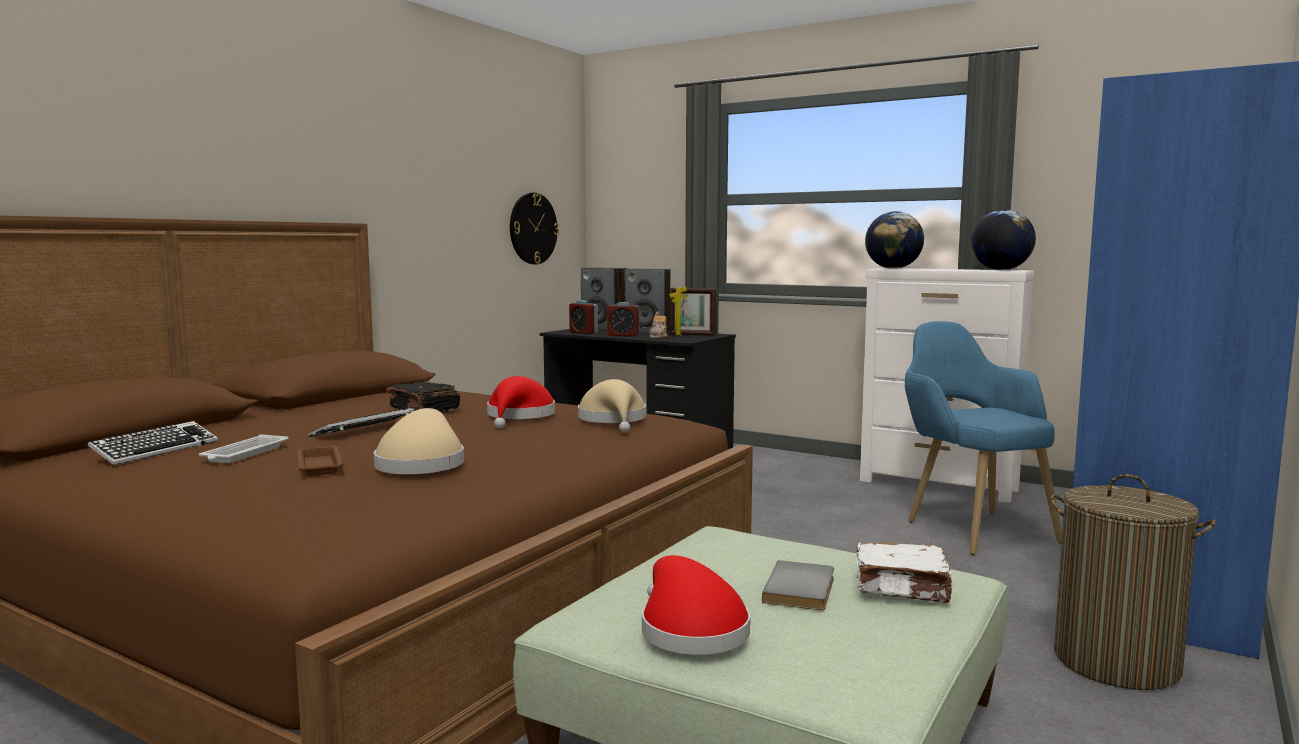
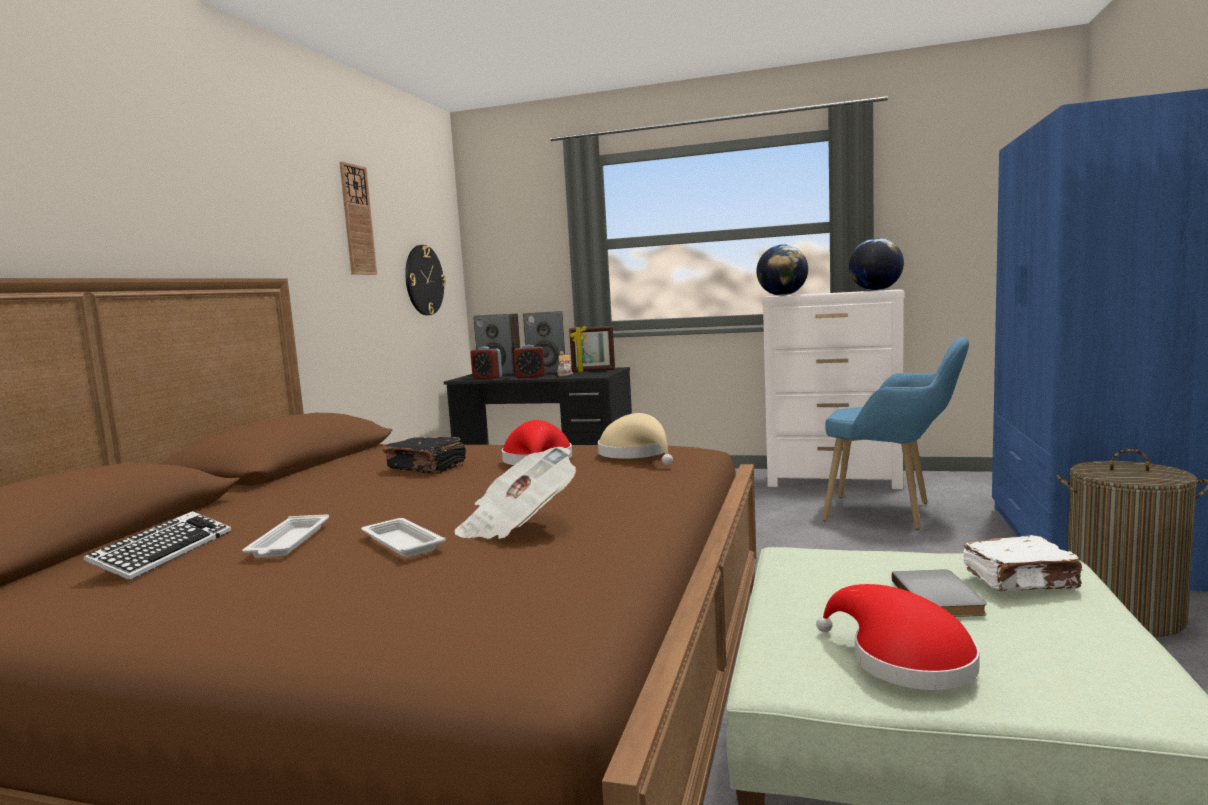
camera: 15 degrees left, 0 degrees up
brown tray [297,446,343,476] -> white tray [361,518,446,557]
keyboard [309,407,414,437] -> none
beige hat [374,408,464,474] -> newspaper [455,447,576,539]
blue armchair [905,321,1062,555] -> blue armchair turned 150 degrees clockwise [822,337,969,530]
none -> wall clock [339,162,377,275]

